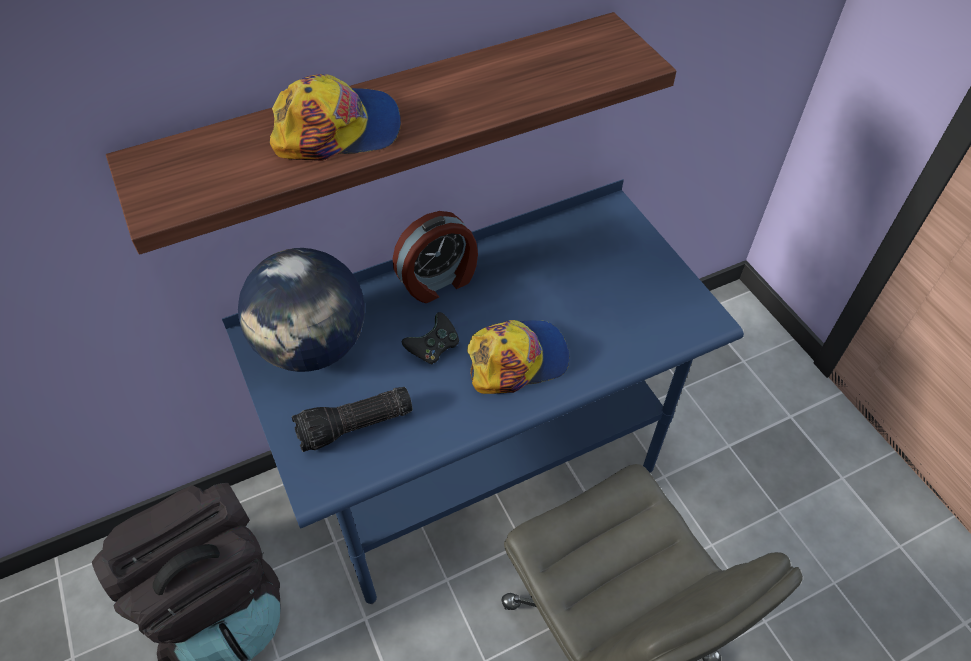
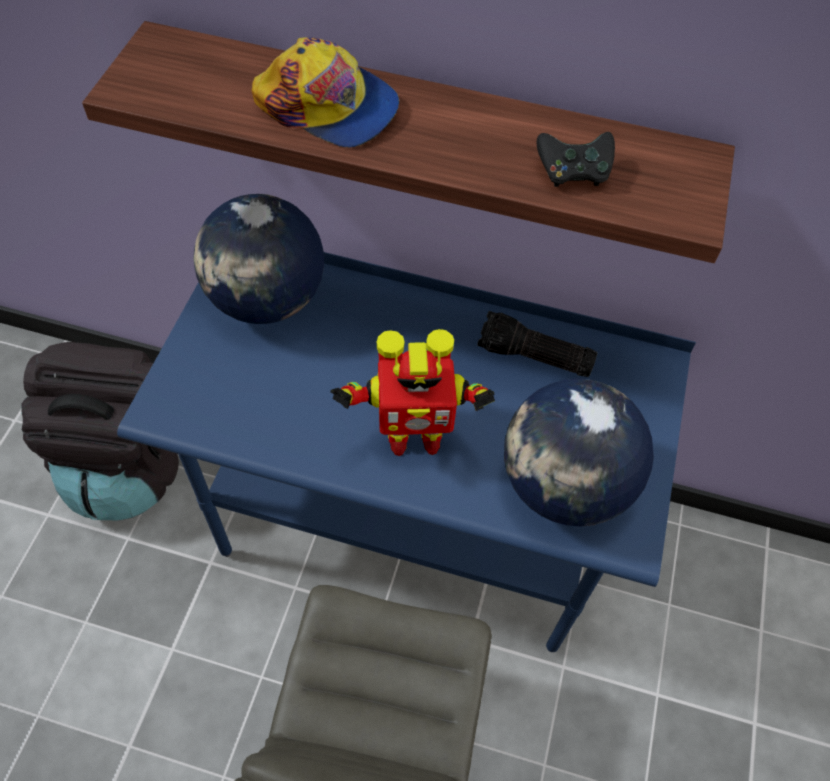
camera: 40 degrees right, 5 degrees up
flashlight [292,387,413,452] -> flashlight moved to [477,311,597,377]
alarm clock [393,211,478,303] -> none
black game controller [402,312,459,365] -> black game controller moved to [537,132,615,187]
cap [467,320,569,394] -> toy robot [330,329,495,456]
none -> globe [504,378,654,527]

